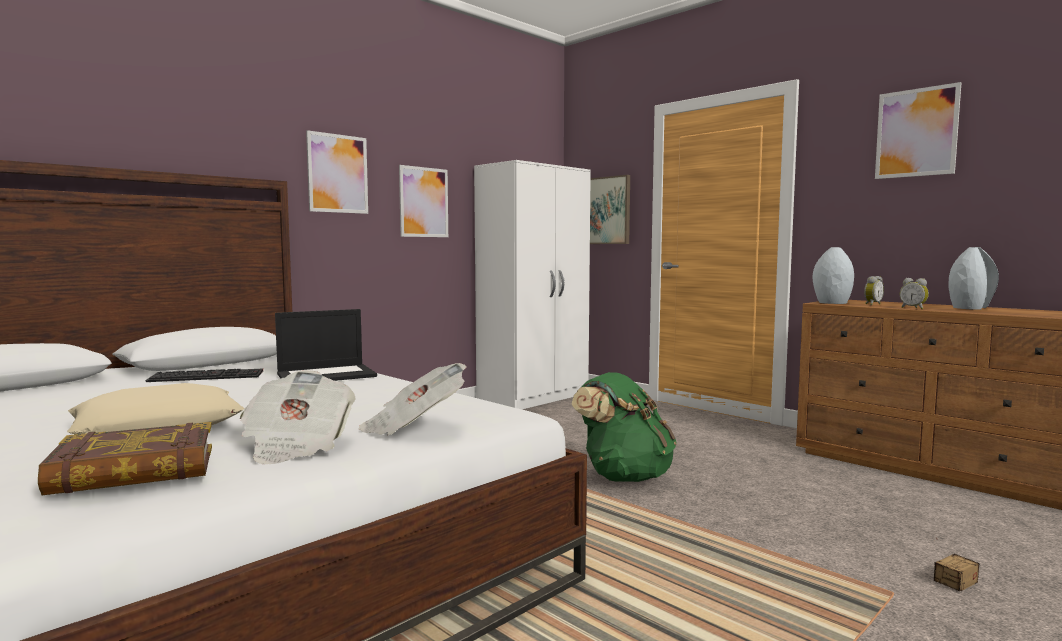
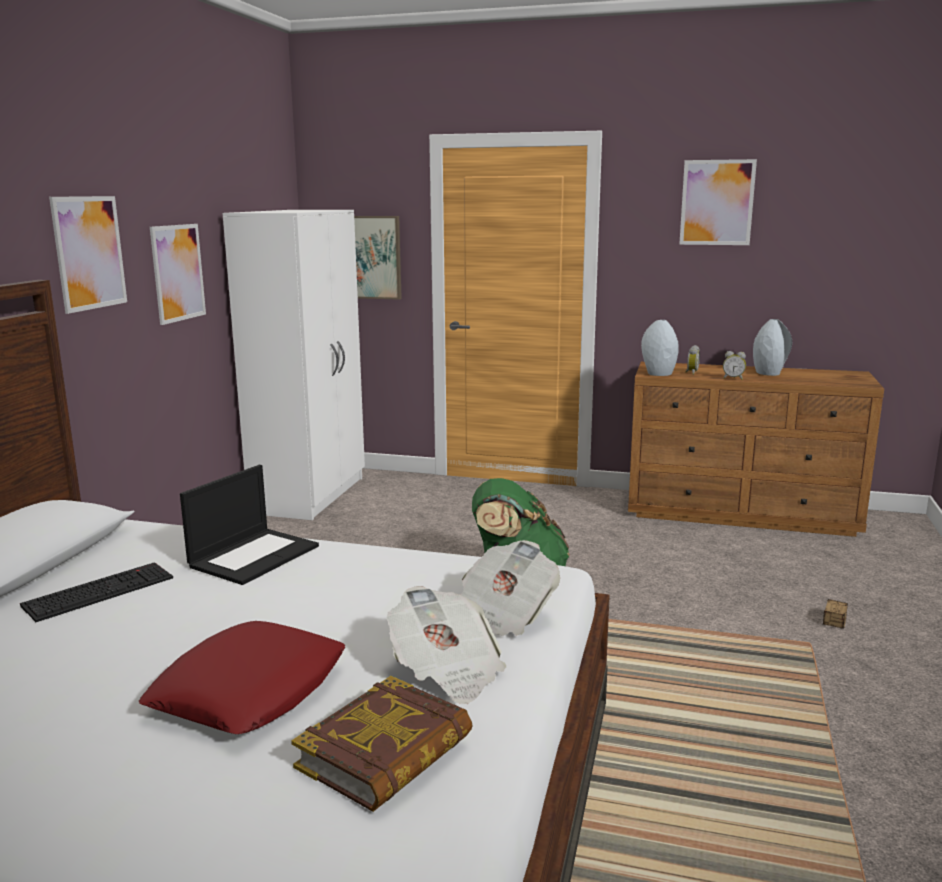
camera: 30 degrees left, 10 degrees up
beige pillow [67,383,244,434] -> red pillow [139,621,345,734]

